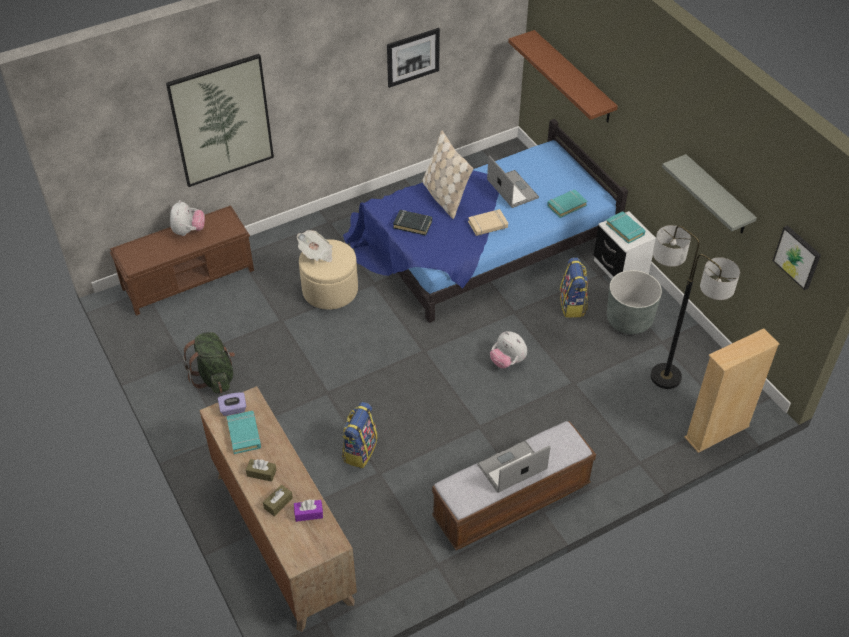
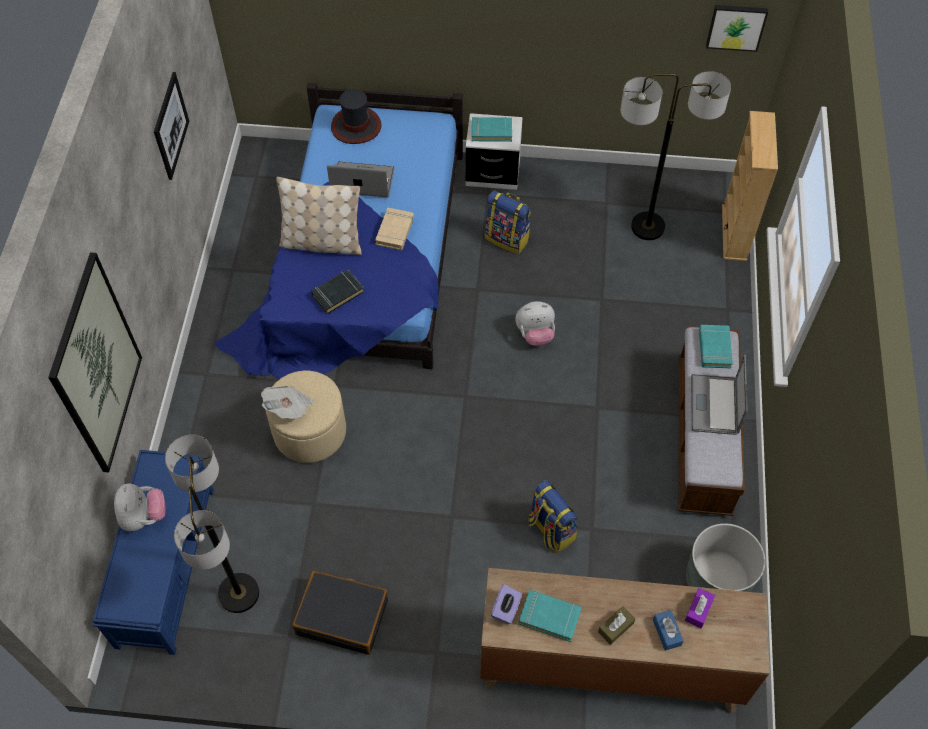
camera: 55 degrees left, 10 degrees up
brown bench [110,205,254,316] -> blue bench [93,450,214,655]
plush toy [170,200,205,236] -> plush toy turned 45 degrees clockwise [114,484,165,531]
green backpack [183,332,235,393] -> black suitcase [292,571,388,655]
brown tissue box [263,485,293,516] -> blue tissue box [653,610,683,651]
brown shelf [508,30,618,123] -> none
turquoise book [547,189,588,218] -> turquoise book moved to [699,325,733,368]
grey planter [607,270,662,334] -> grey planter moved to [686,523,766,592]
grey shelf [662,154,757,234] -> none
none -> floor lamp [165,435,259,613]
none -> hat [331,89,382,144]

